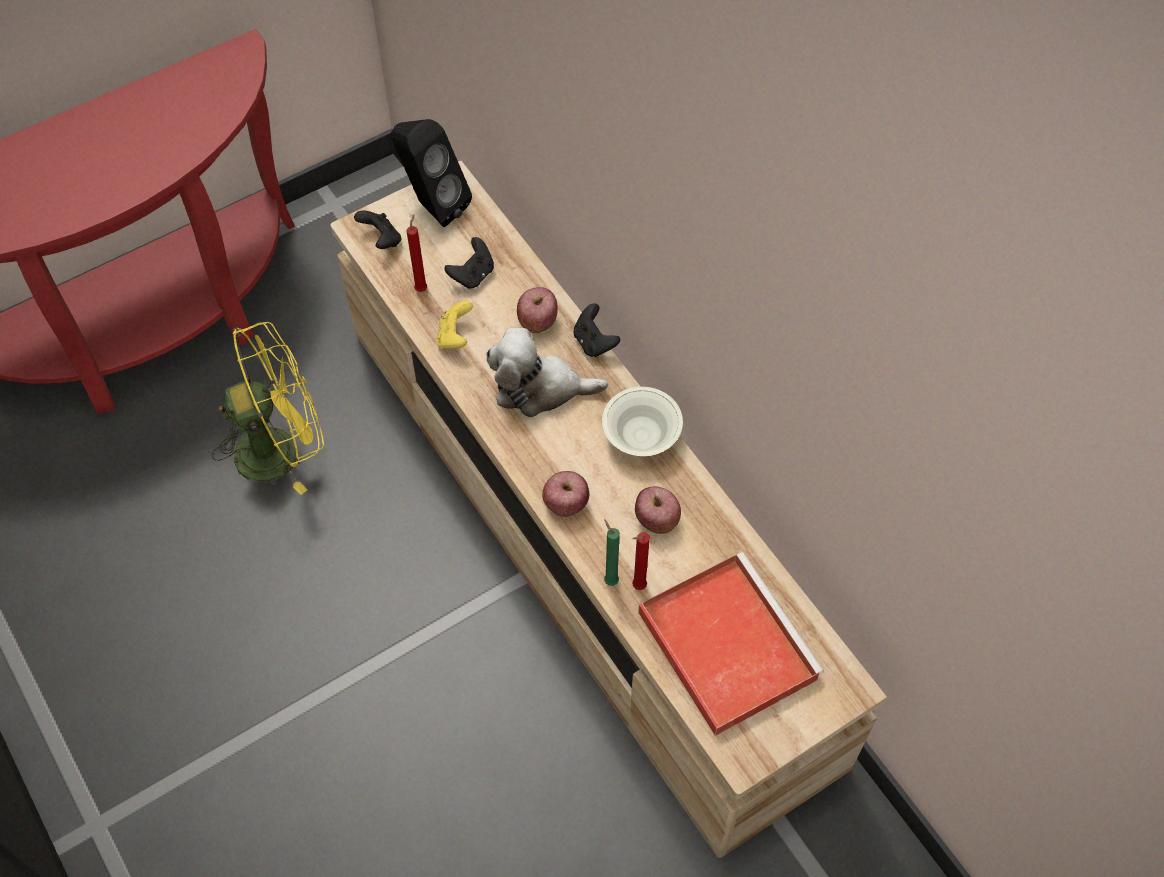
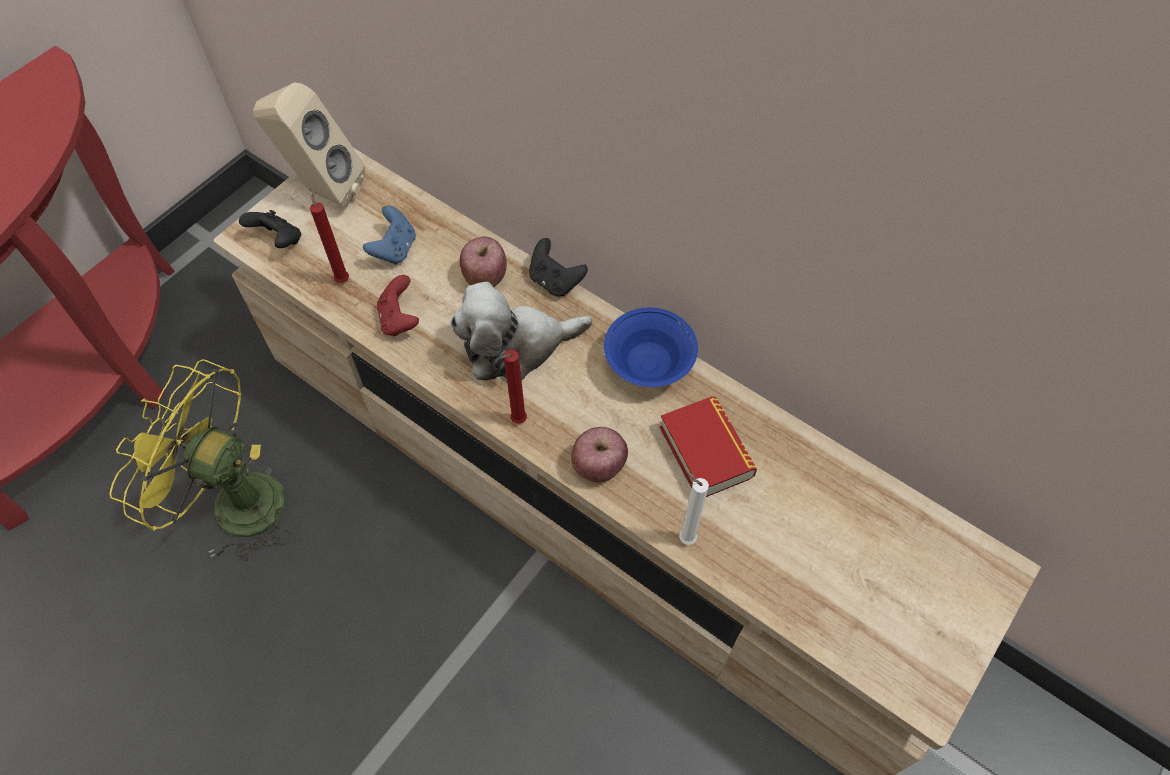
camera: 20 degrees left, 0 degrees up
yellow fan [212,322,324,495] -> yellow fan turned 120 degrees counterclockwise [110,359,293,562]
black speaker [391,119,472,227] -> beige speaker [253,82,365,207]
yellow game controller [436,301,473,350] -> red game controller [377,275,419,337]
black game controller [444,237,494,289] -> blue game controller [363,205,416,265]
white bowl [602,387,683,456] -> blue bowl [604,308,698,387]
green candle [604,519,620,586] -> white candle [679,471,709,545]
red candle [632,532,650,590] -> red candle moved to [500,350,527,424]
apple [635,486,681,534] -> book [659,396,757,497]
red tray [638,552,824,736] -> none

